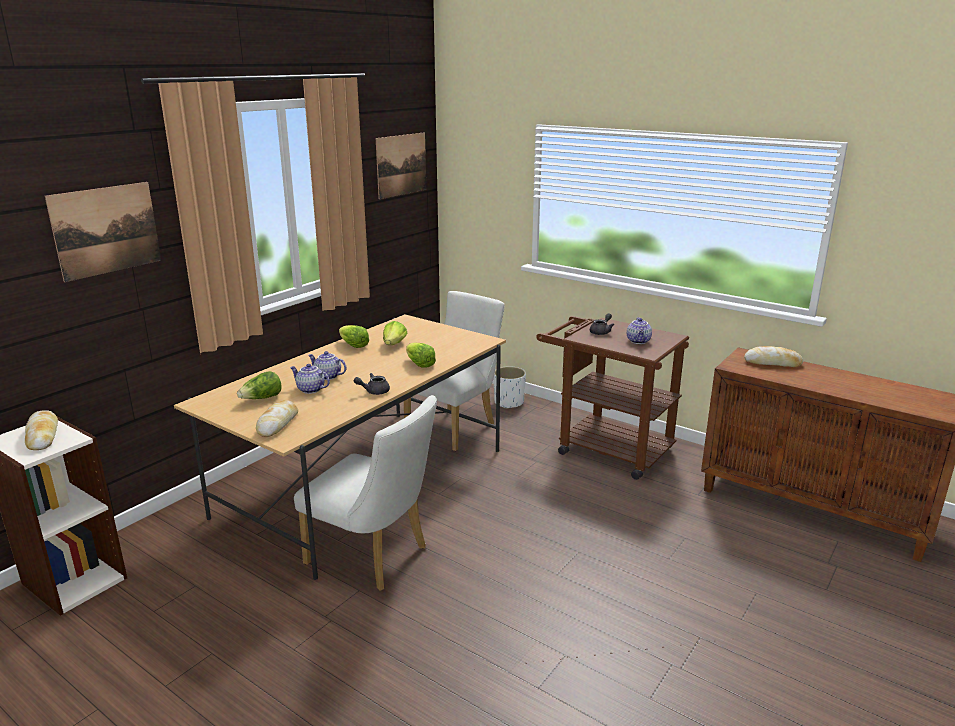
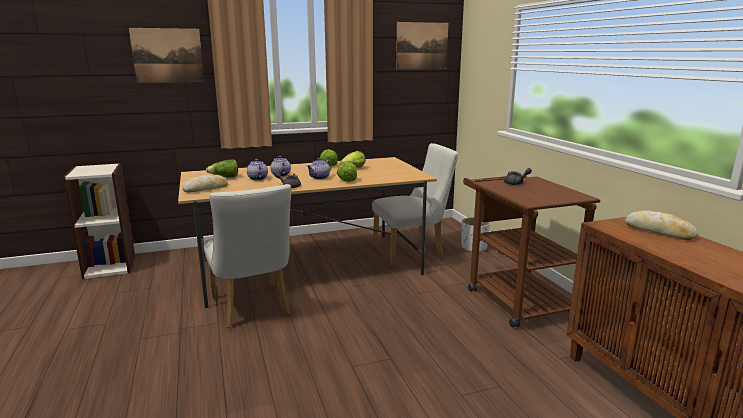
camera: 35 degrees right, 5 degrees down
bread [25,410,58,450] -> none
teapot [627,317,652,344] -> teapot moved to [307,158,332,180]

